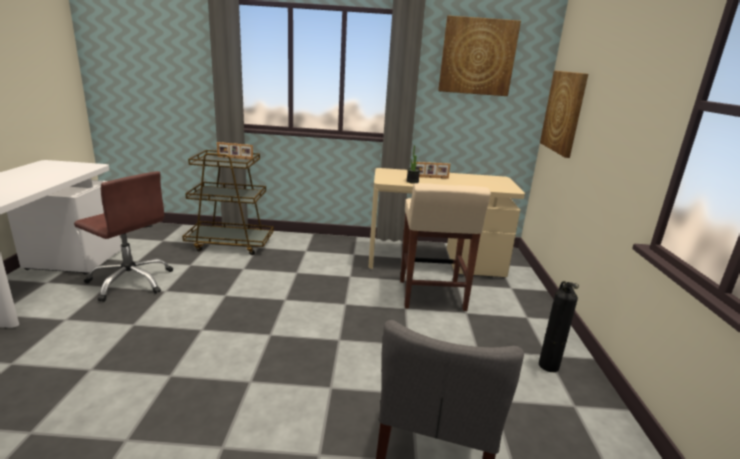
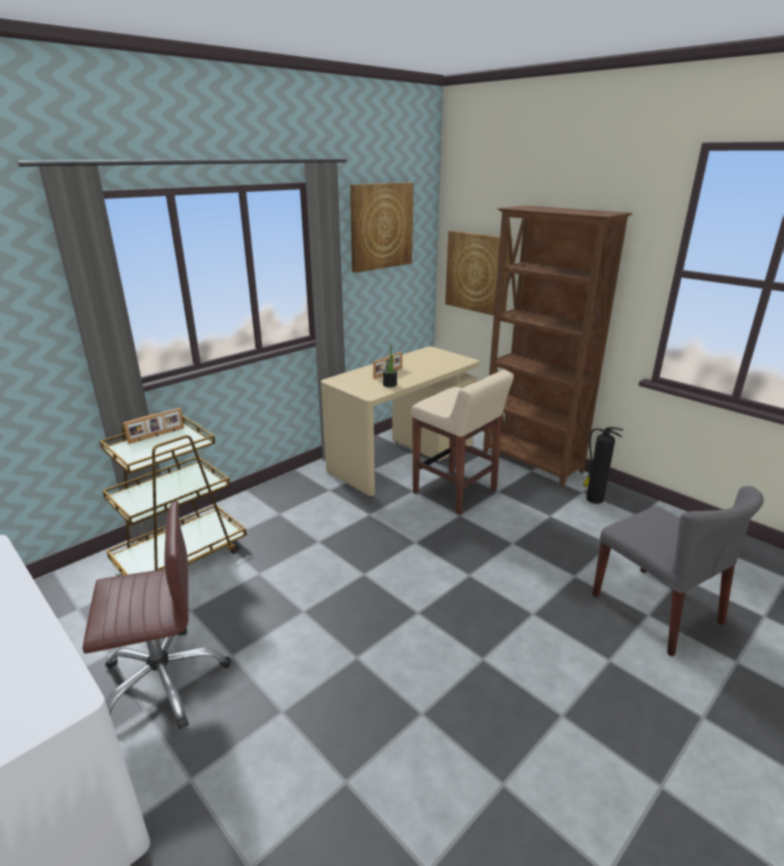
camera: 45 degrees left, 5 degrees up
none -> brown bookcase [483,206,633,487]

